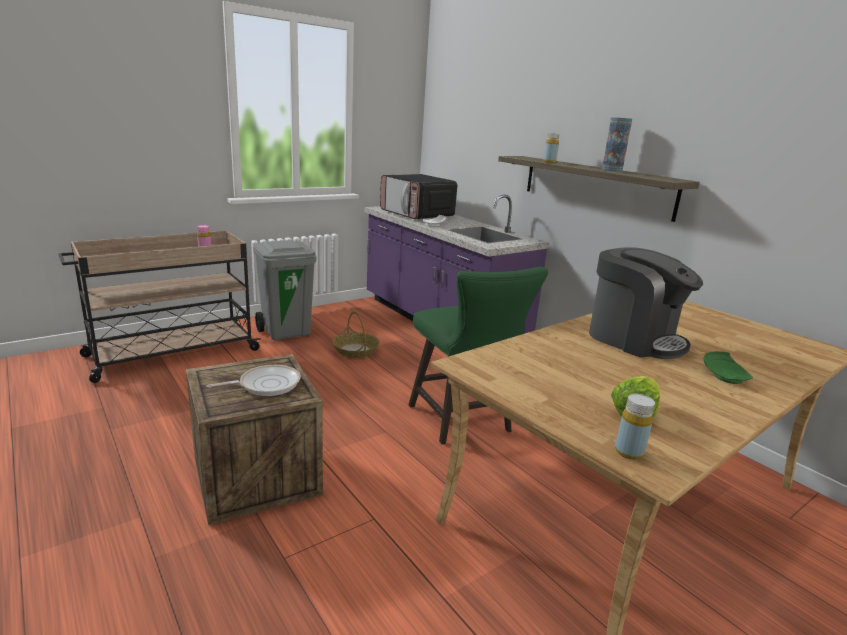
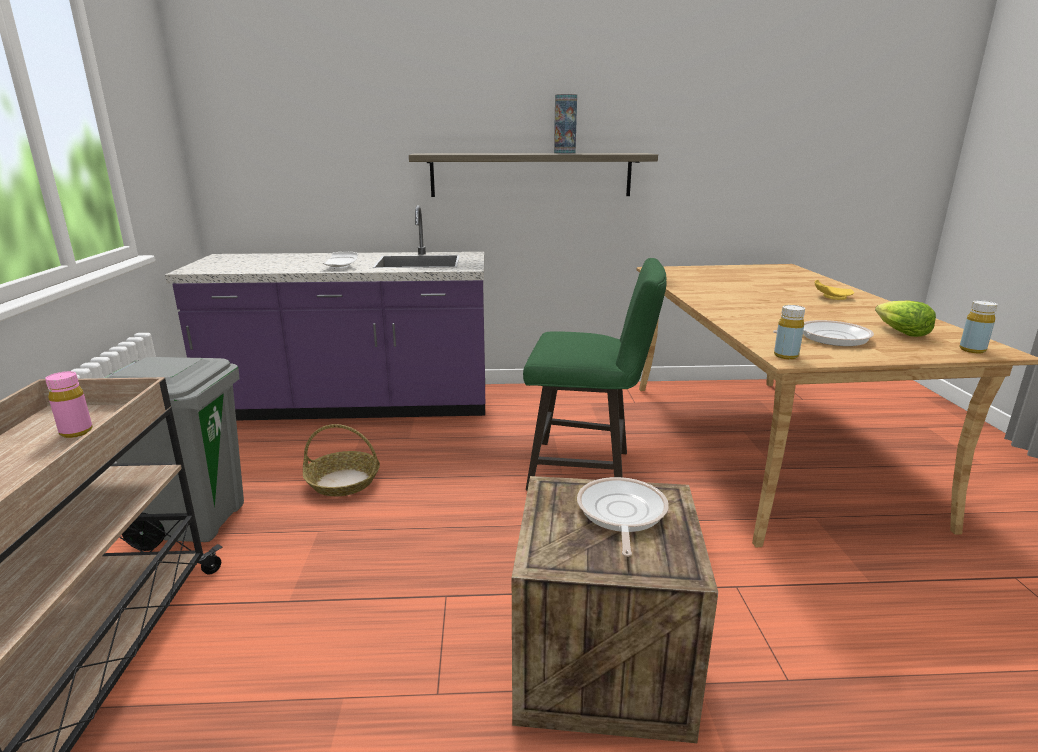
camera: 55 degrees left, 0 degrees up
microwave [380,174,457,219] -> none
yellow bottle [543,133,560,163] -> yellow bottle moved to [774,305,805,359]
coffee machine [589,247,703,359] -> none
green plate [704,351,753,384] -> yellow plate [815,280,854,300]
none -> frying pan [773,320,874,346]

